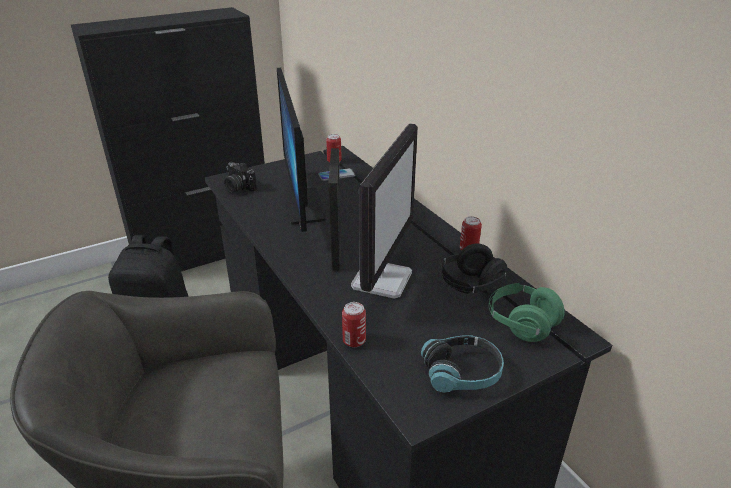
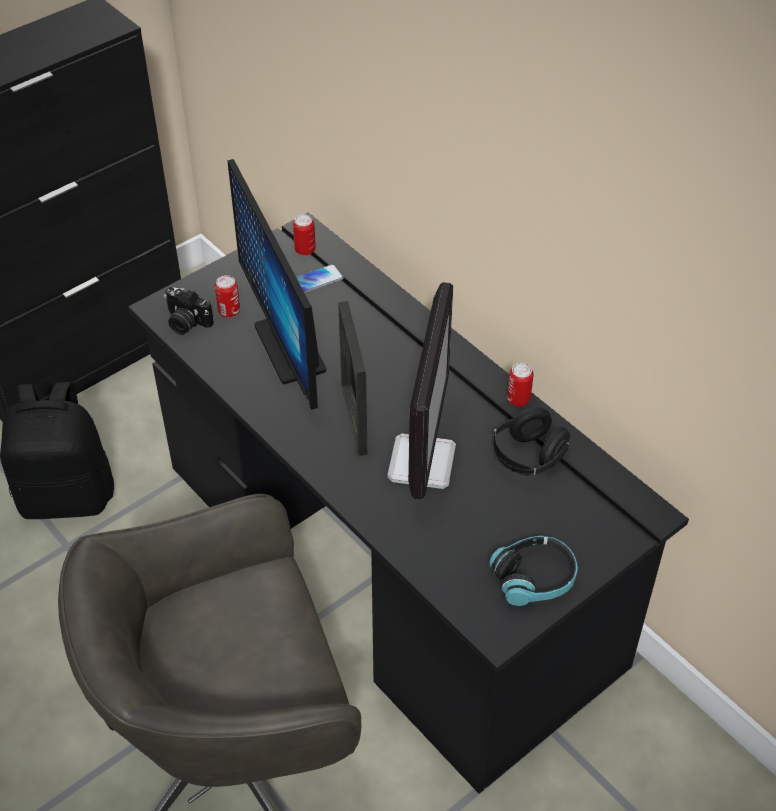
camera: 10 degrees left, 15 degrees up
can [342,302,366,347] -> can moved to [215,275,240,318]
green headphones [489,283,565,342] -> none

